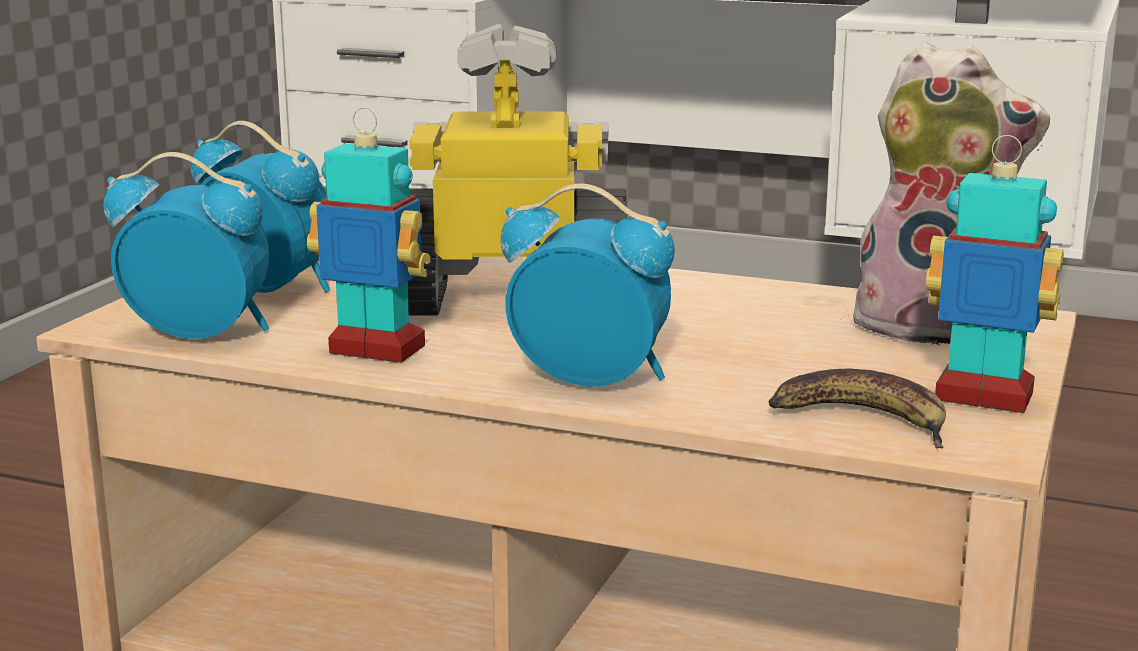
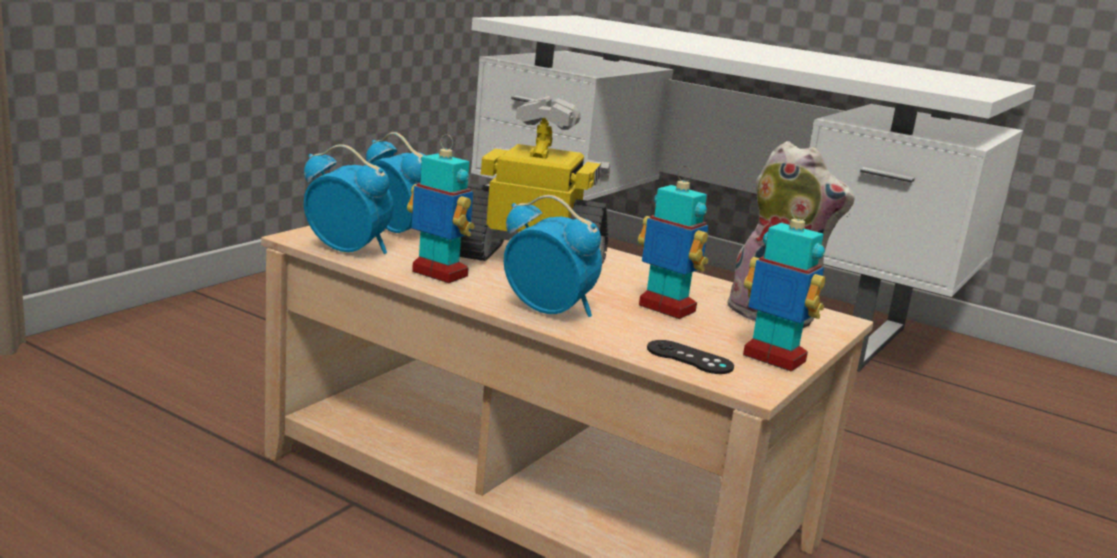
camera: 10 degrees right, 0 degrees up
banana [768,368,946,448] -> black game controller [647,340,734,374]
none -> toy robot [638,166,708,319]

